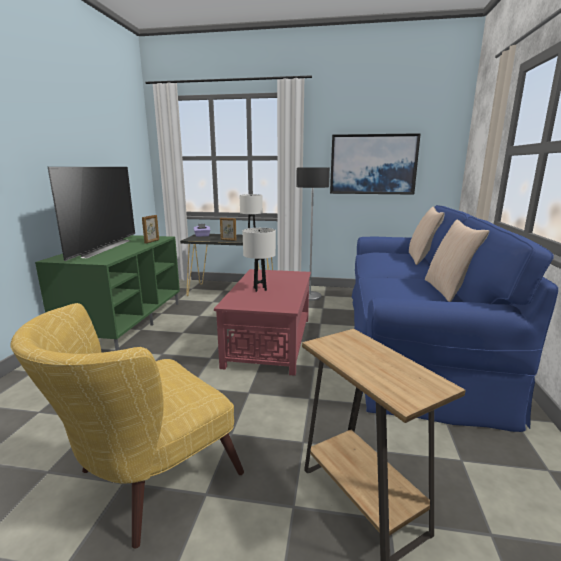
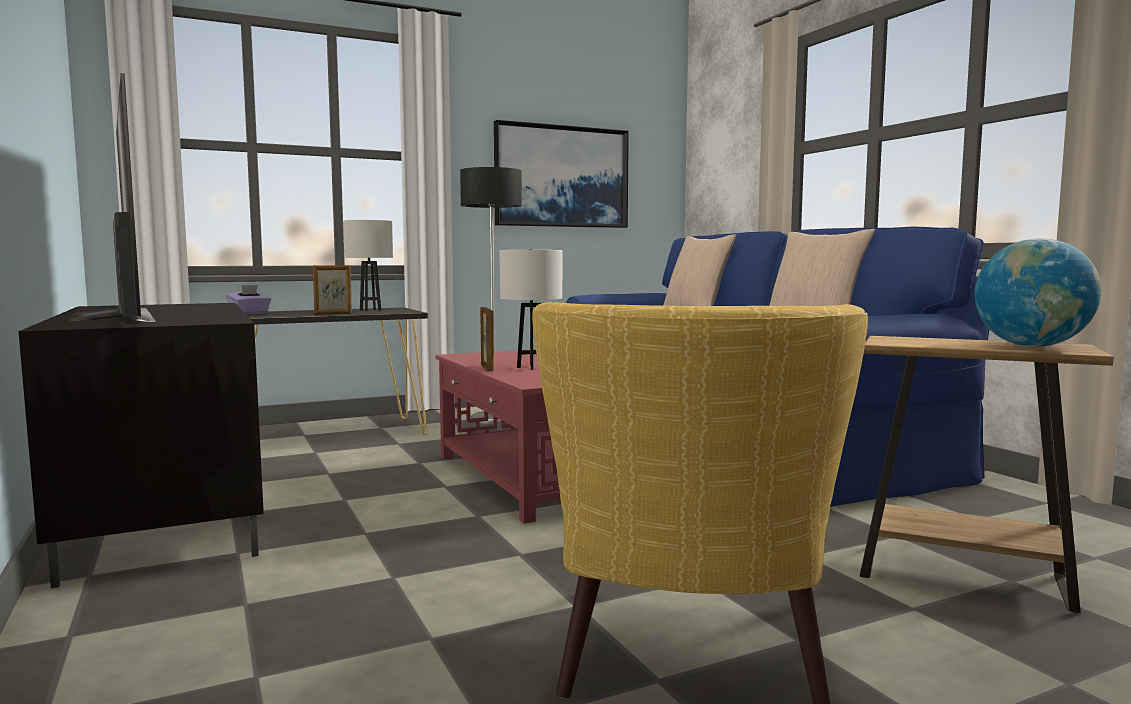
camera: 35 degrees left, 10 degrees down
green tv stand [35,235,180,351] -> black tv stand [18,303,264,588]
picture frame [142,215,159,244] -> picture frame moved to [480,307,494,372]
none -> globe [975,238,1101,347]

